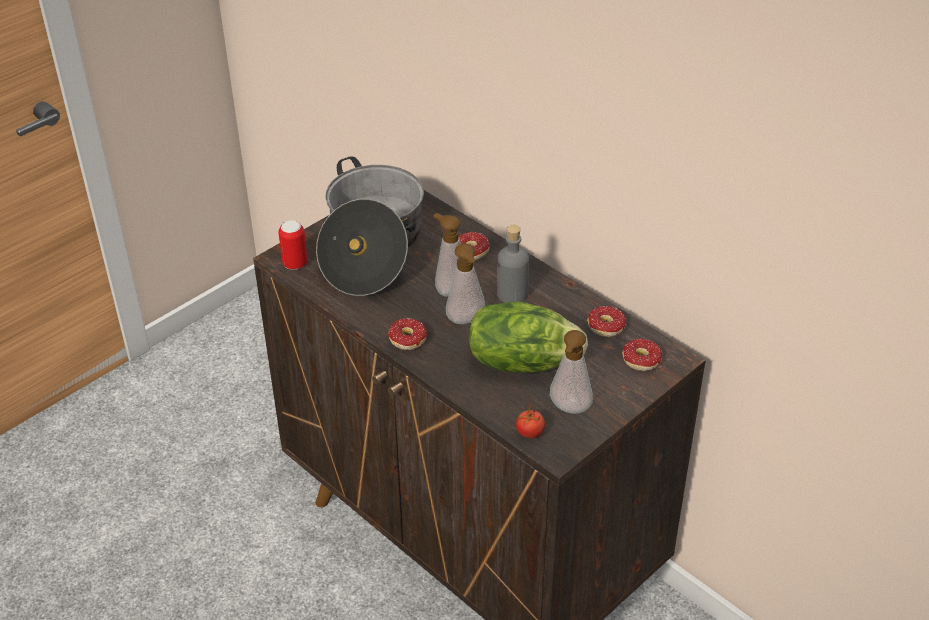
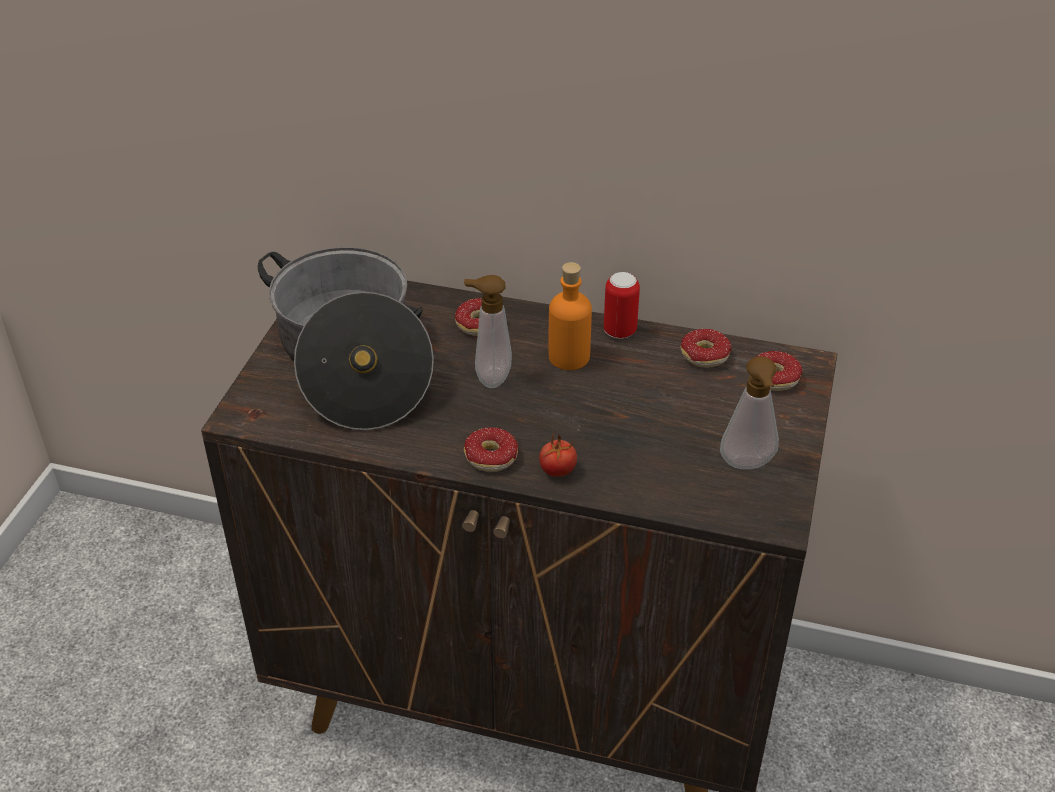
camera: 30 degrees left, 0 degrees up
can [279,220,308,270] -> can moved to [604,272,640,339]
soap dispenser [446,243,485,324] -> none
lettuce [469,302,588,373] -> none
grey bottle [497,225,529,303] -> orange bottle [548,262,592,370]
tomato [516,404,545,438] -> tomato moved to [539,431,577,477]

